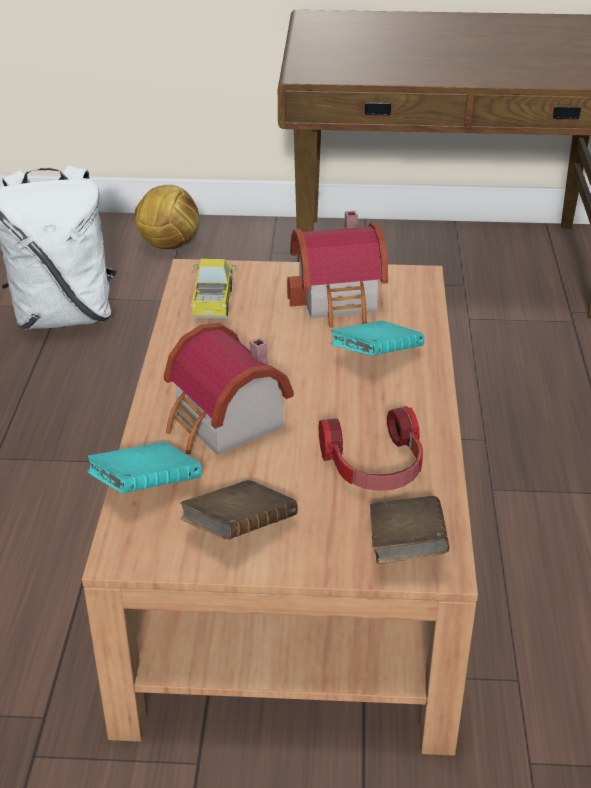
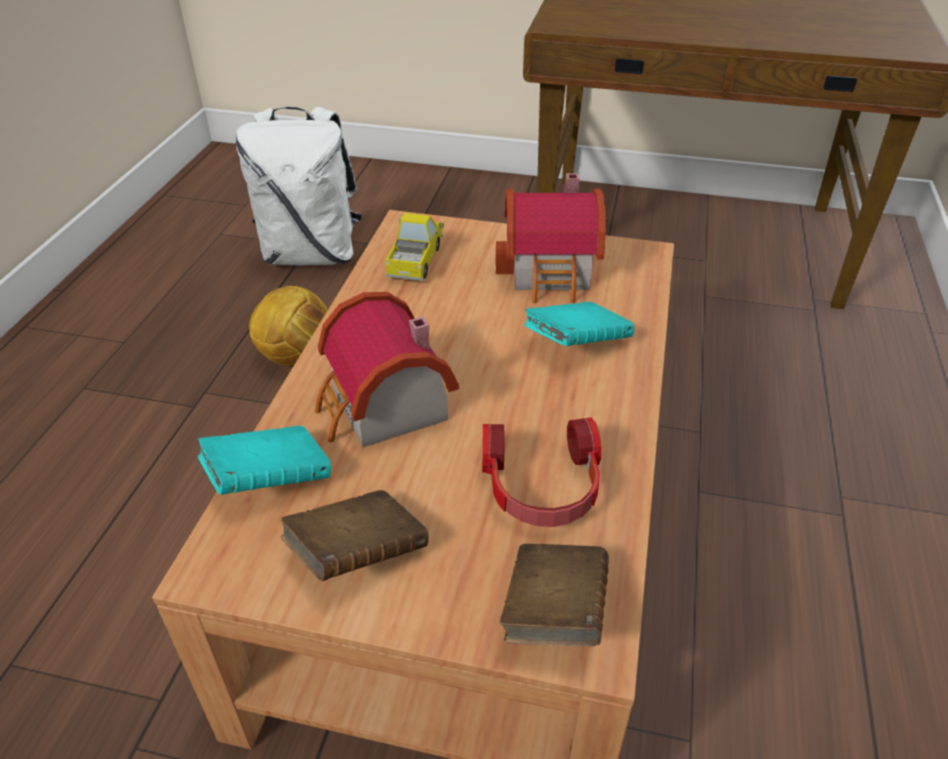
camera: 10 degrees right, 5 degrees up
football [134,185,199,249] -> football moved to [249,286,328,366]

